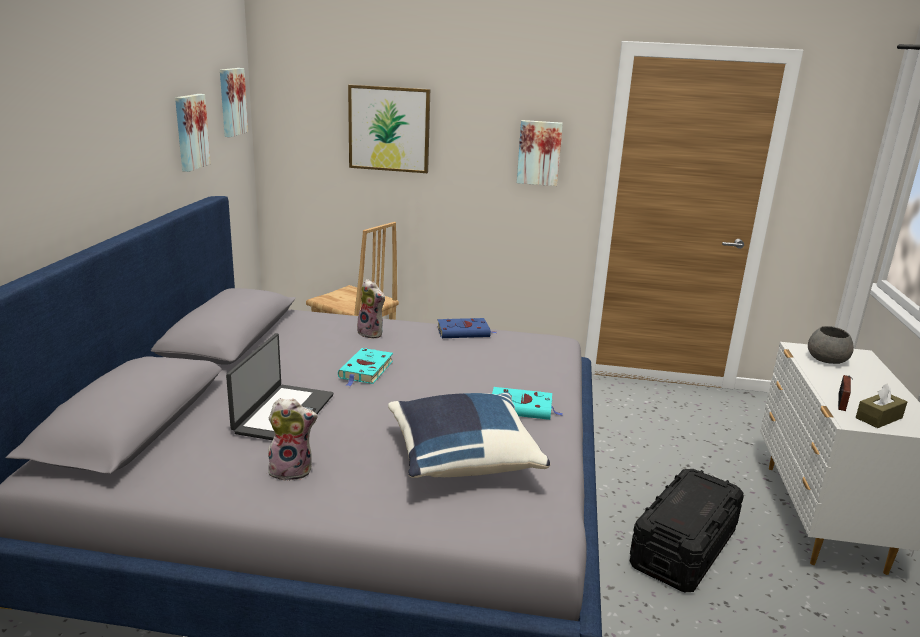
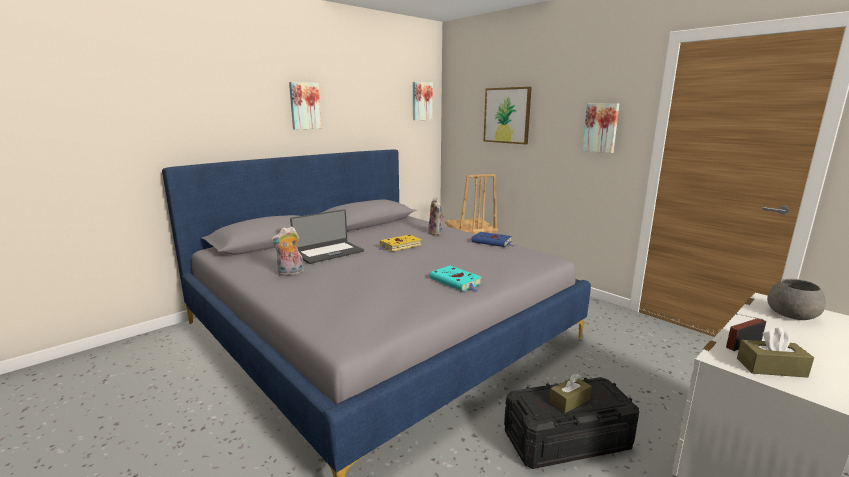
camera: 40 degrees right, 5 degrees down
picture [175,94,211,172] -> picture moved to [289,82,321,130]
plush toy [268,398,318,481] -> plush toy turned 120 degrees clockwise [270,226,304,276]
turquoise book [338,348,393,386] -> yellow book [379,235,422,251]
blue pillow [388,392,550,478] -> none
none -> brown tissue box [549,374,592,413]

